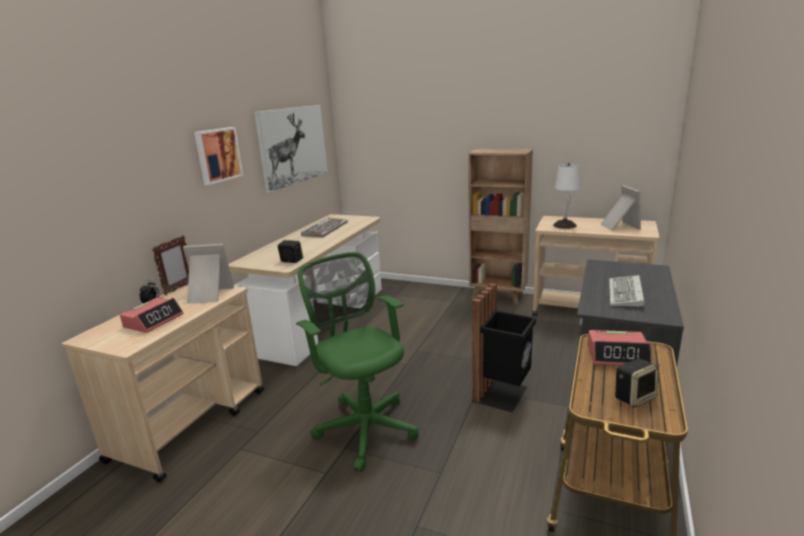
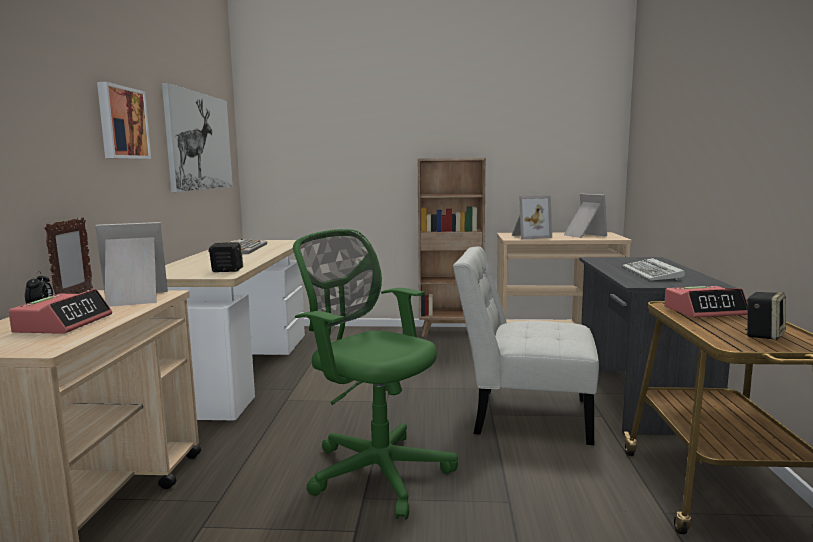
camera: 20 degrees left, 10 degrees down
black trash can [472,283,536,413] -> white chair [453,247,599,445]
white table lamp [553,163,580,229] -> picture frame [512,195,552,239]

